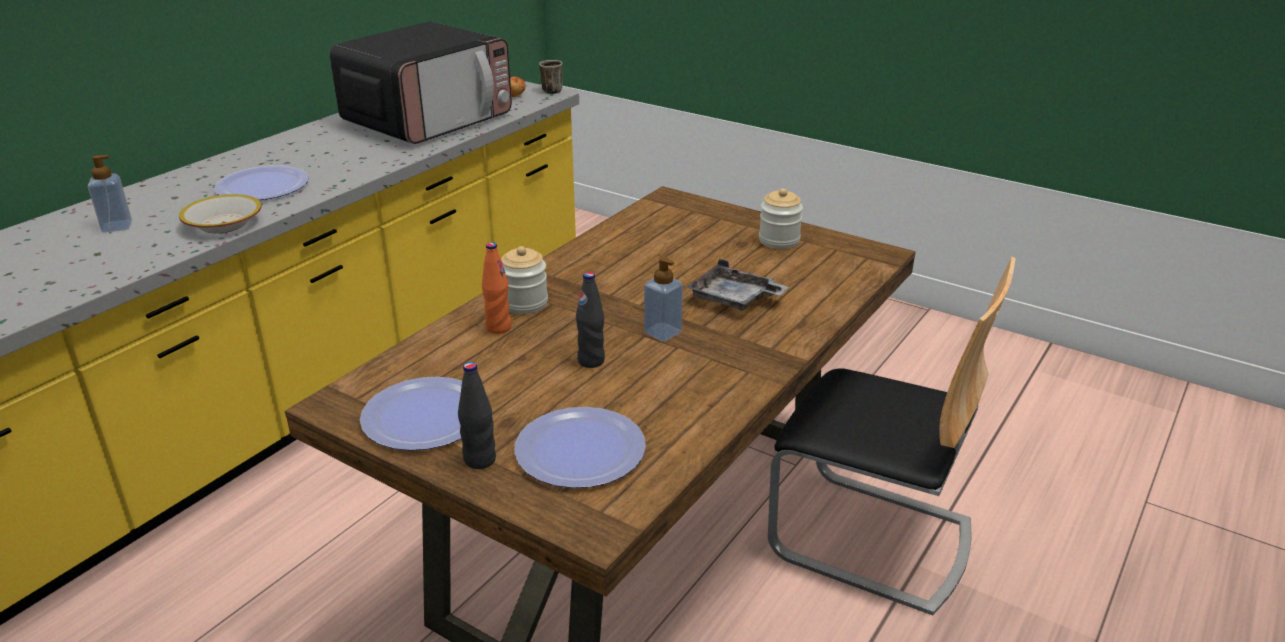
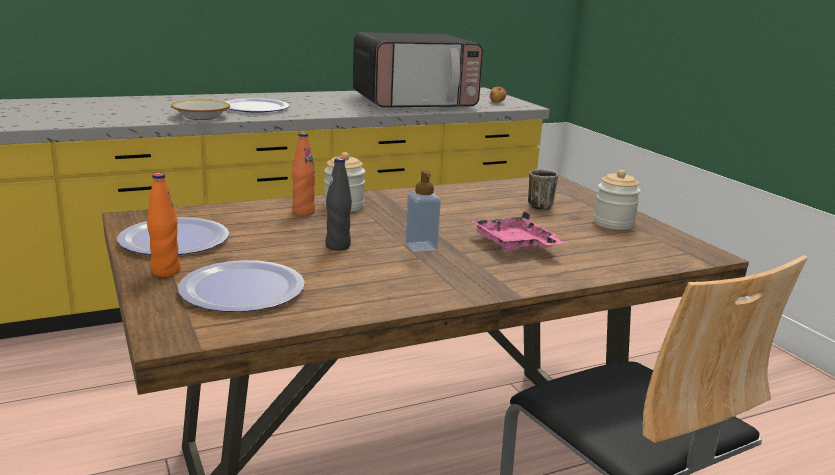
camera: 30 degrees right, 10 degrees down
soap dispenser [88,155,132,232] -> none
black bottle [458,362,496,469] -> orange bottle [147,173,180,277]
mug [539,60,563,94] -> mug moved to [528,169,558,210]
grey tray [686,259,789,311] -> pink tray [472,211,564,251]

